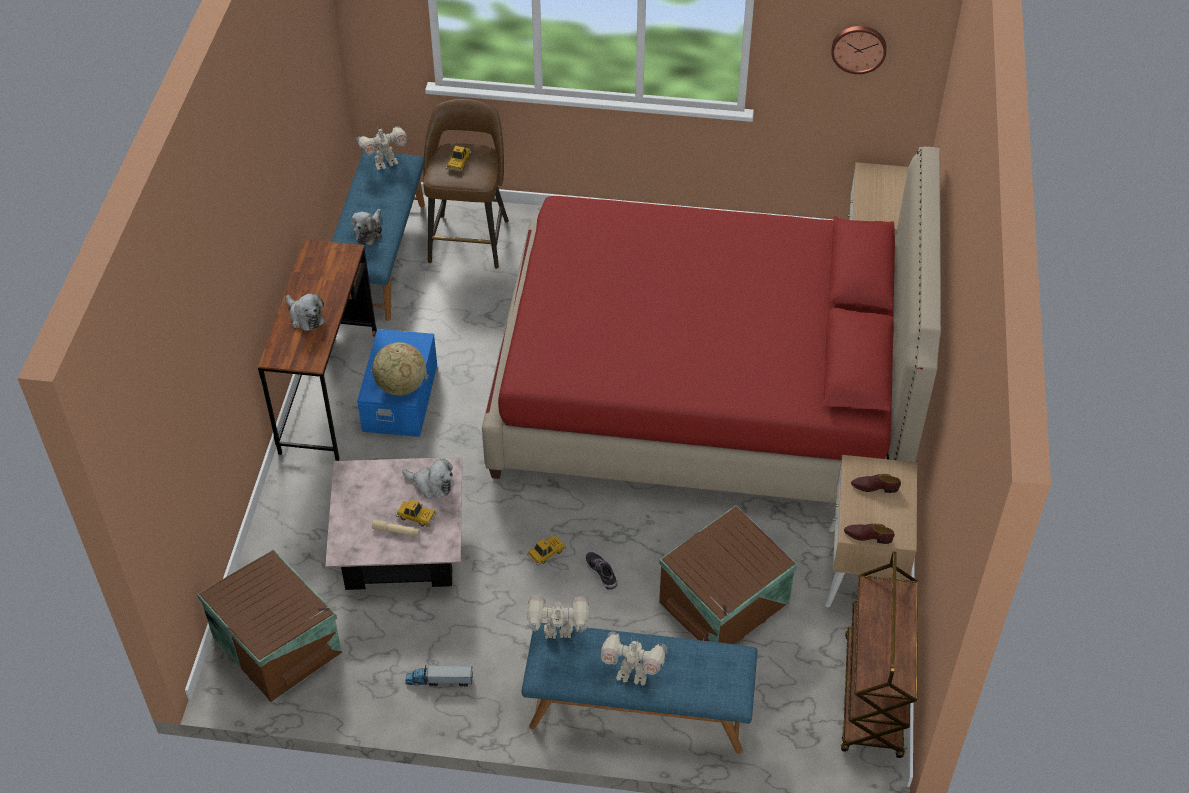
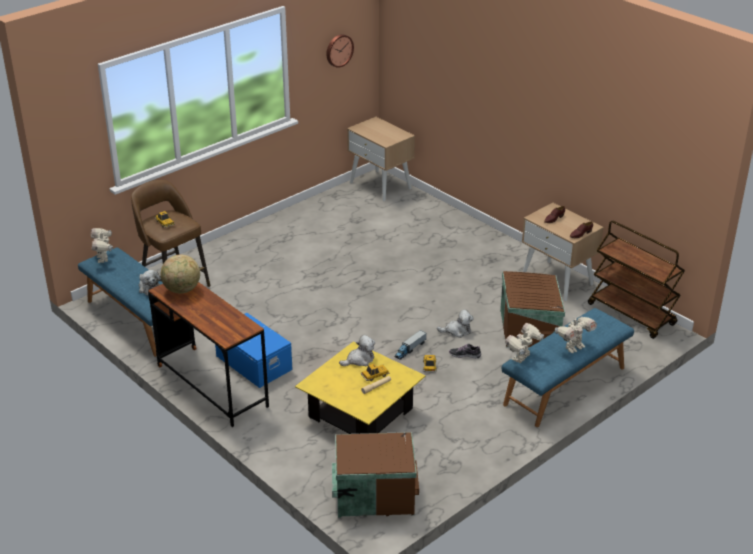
camera: 50 degrees left, 15 degrees down
plush toy [286,294,325,331] -> plush toy moved to [437,309,474,338]
pink coffee table [325,457,462,590] -> yellow coffee table [295,341,426,434]
toy robot [356,125,407,170] -> toy robot turned 150 degrees clockwise [91,228,113,263]
globe [372,342,426,396] -> globe moved to [161,254,200,293]
toy truck [405,665,473,687] -> toy truck moved to [394,330,426,360]
red bed [482,147,941,503] -> none

